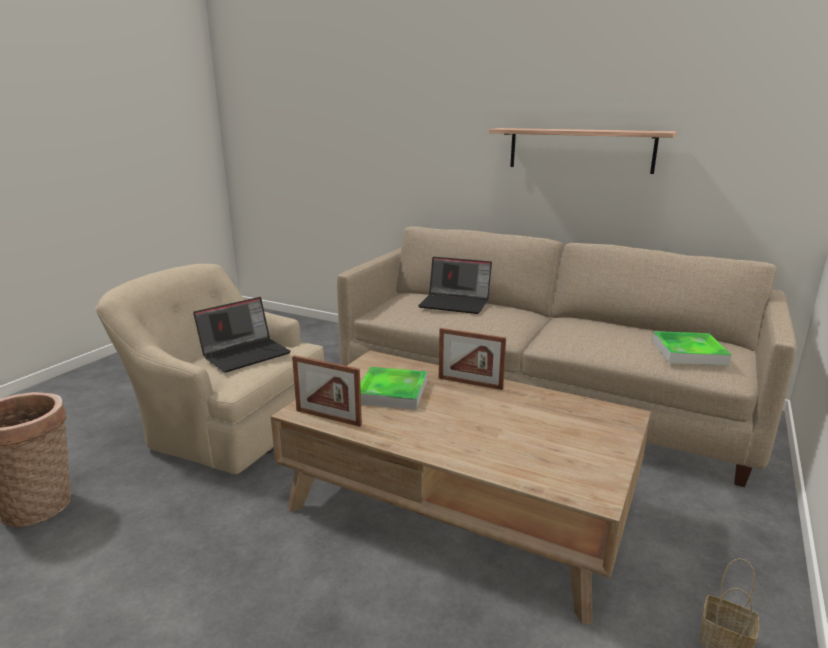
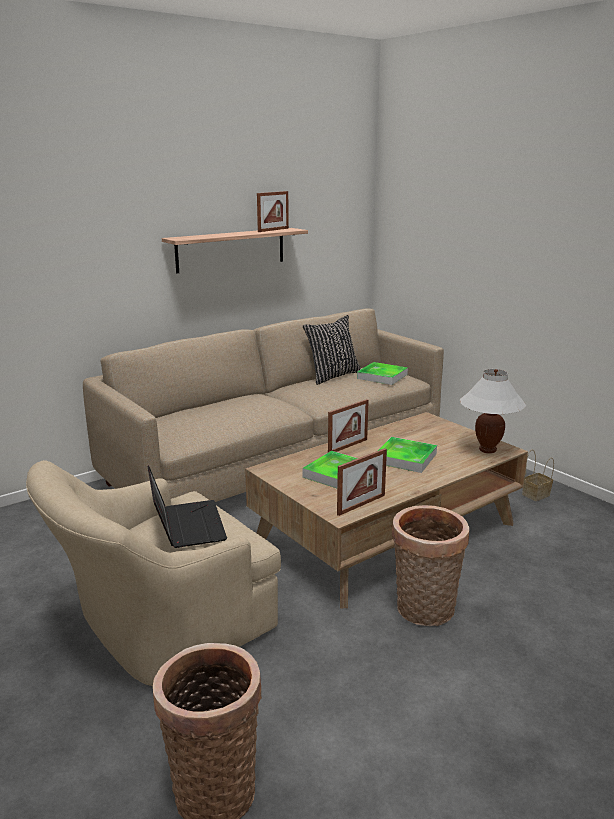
camera: 65 degrees left, 0 degrees up
laptop [418,257,492,314] -> none
none -> picture frame [257,191,289,232]
none -> black pillow [303,315,361,385]
none -> tray [378,437,437,473]
none -> basket [392,505,469,626]
none -> white table lamp [460,369,526,454]

